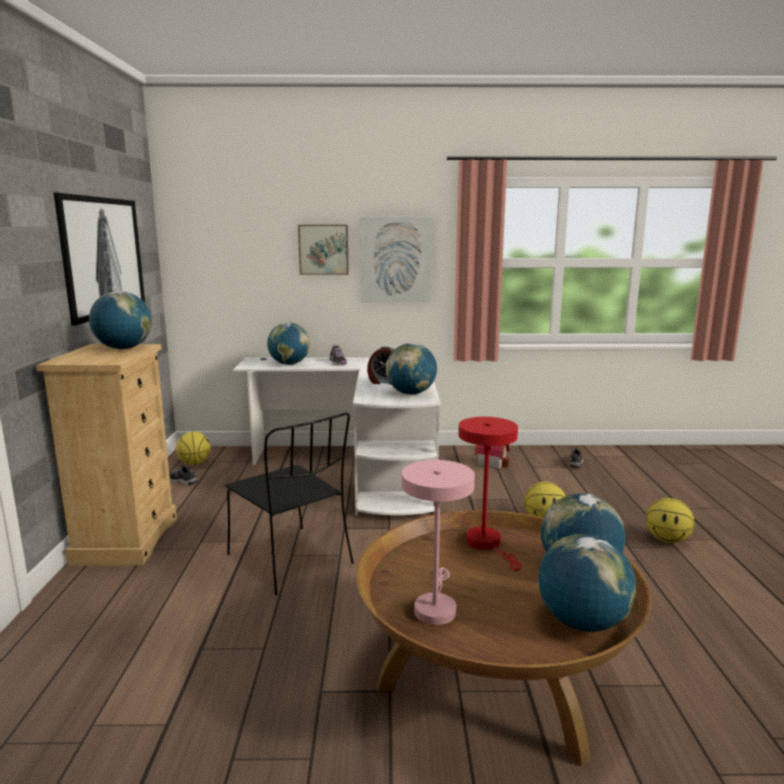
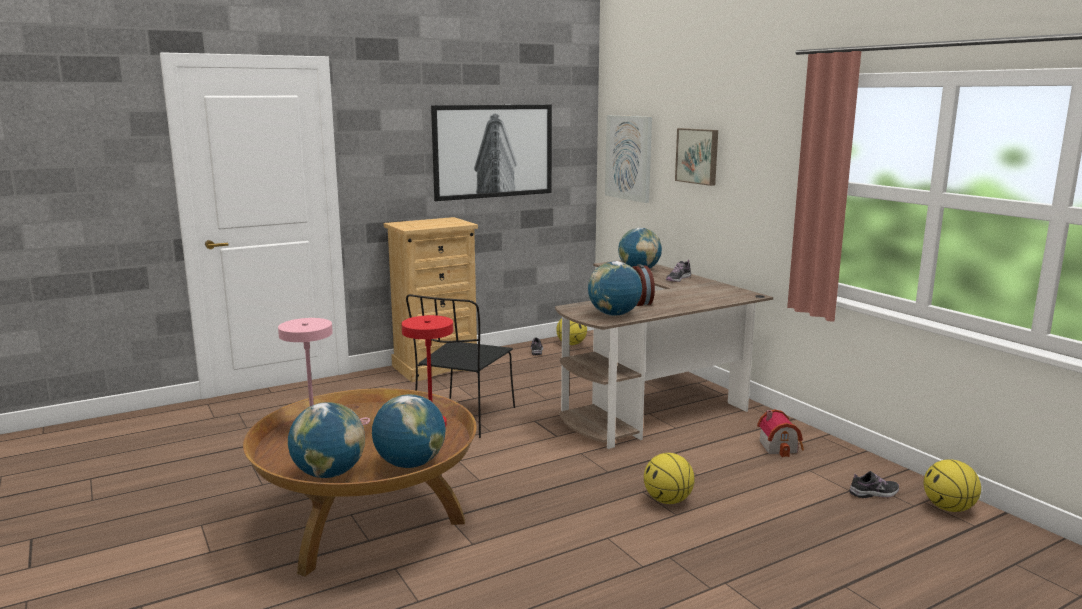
camera: 60 degrees right, 0 degrees up
globe [89,291,152,349] -> none
white desk [233,357,441,516] -> brown desk [555,260,773,449]
picture [360,217,432,302] -> picture moved to [605,115,652,203]
basketball [646,498,695,543] -> basketball moved to [924,459,981,512]

